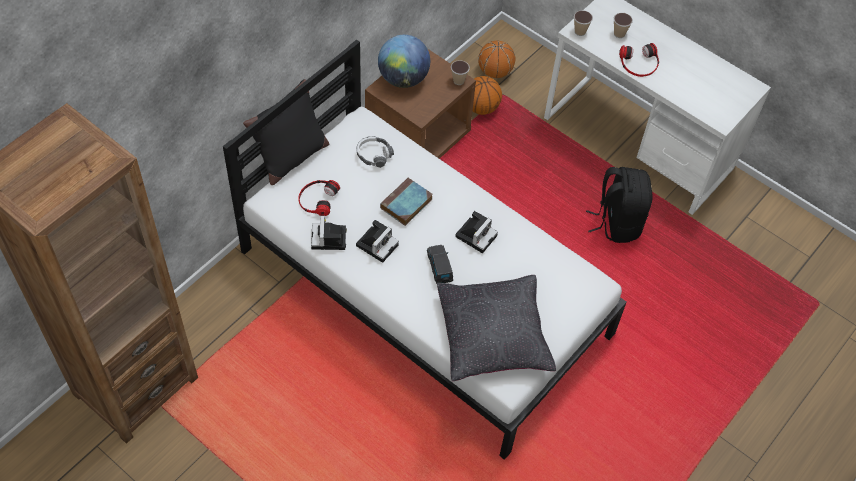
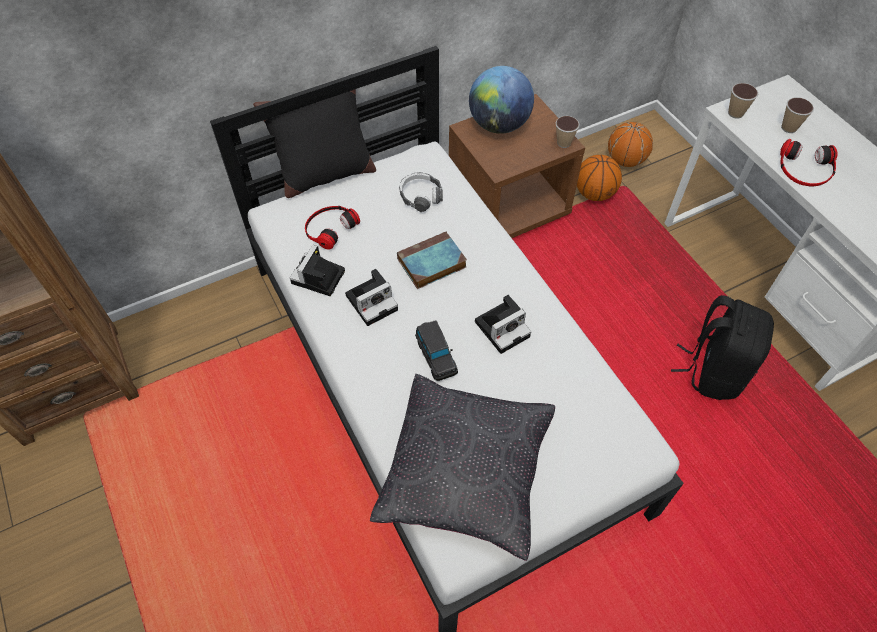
camera: 25 degrees right, 0 degrees up
black toy car [427,245,453,284] -> black toy car turned 150 degrees clockwise [415,320,458,381]

